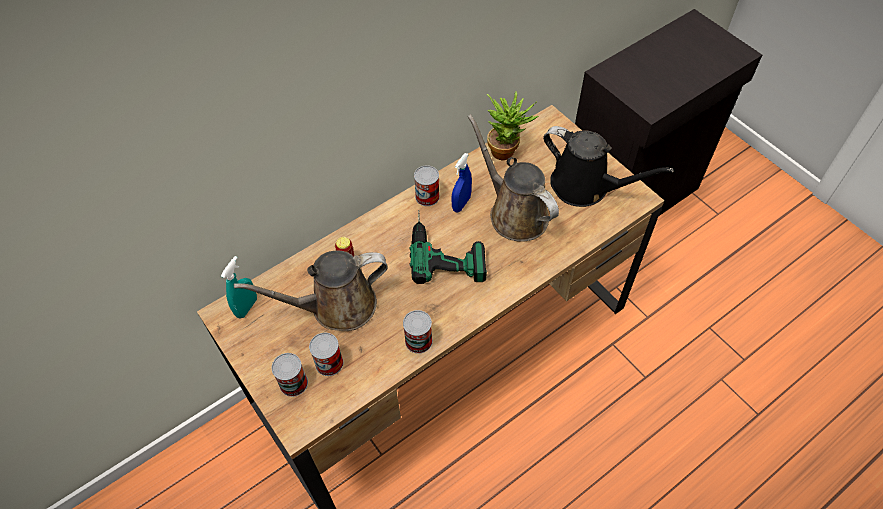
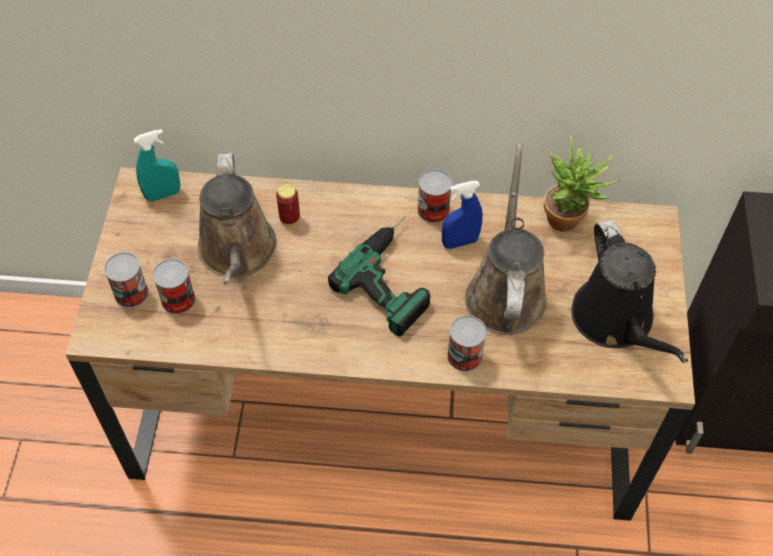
camera: 40 degrees right, 0 degrees up
brown watering can [234,250,388,331] -> brown watering can turned 120 degrees counterclockwise [198,153,277,284]
can [403,310,433,354] -> can moved to [447,315,487,372]

